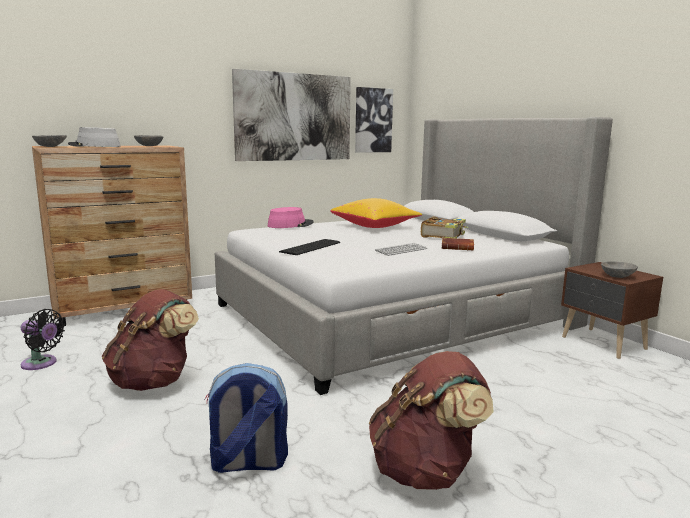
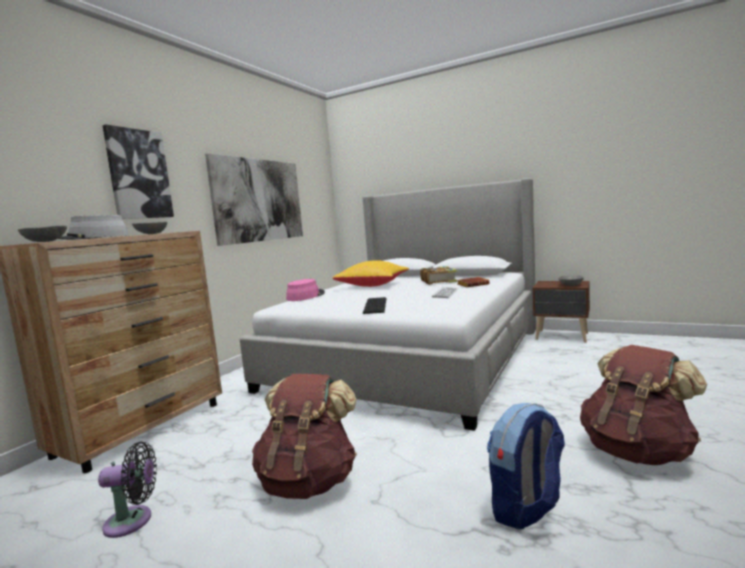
camera: 30 degrees left, 5 degrees down
picture [355,87,393,153] -> picture moved to [102,125,174,219]

